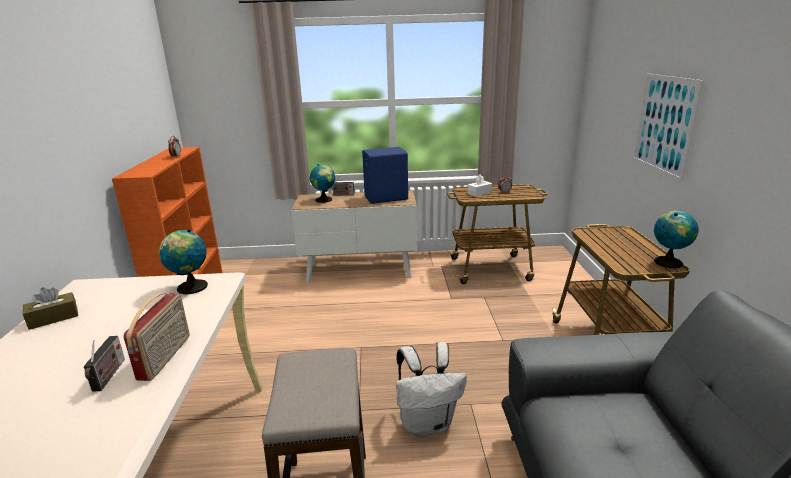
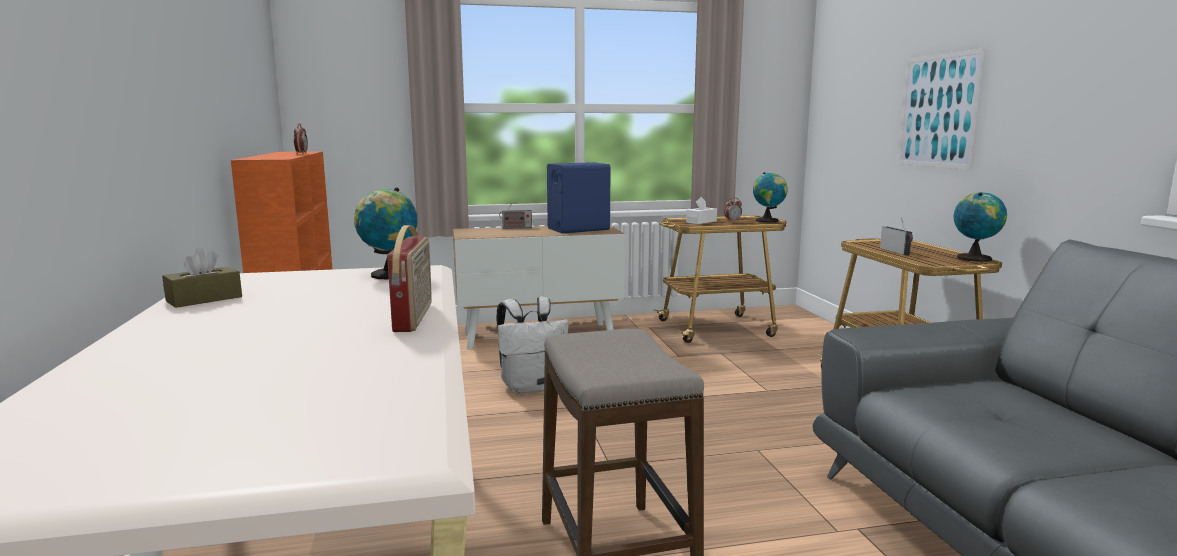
camera: 10 degrees left, 10 degrees down
radio [84,336,125,392] -> radio moved to [880,218,913,255]
globe [310,164,335,203] -> globe moved to [753,172,788,222]
white backpack [396,342,467,436] -> white backpack moved to [497,297,569,394]

